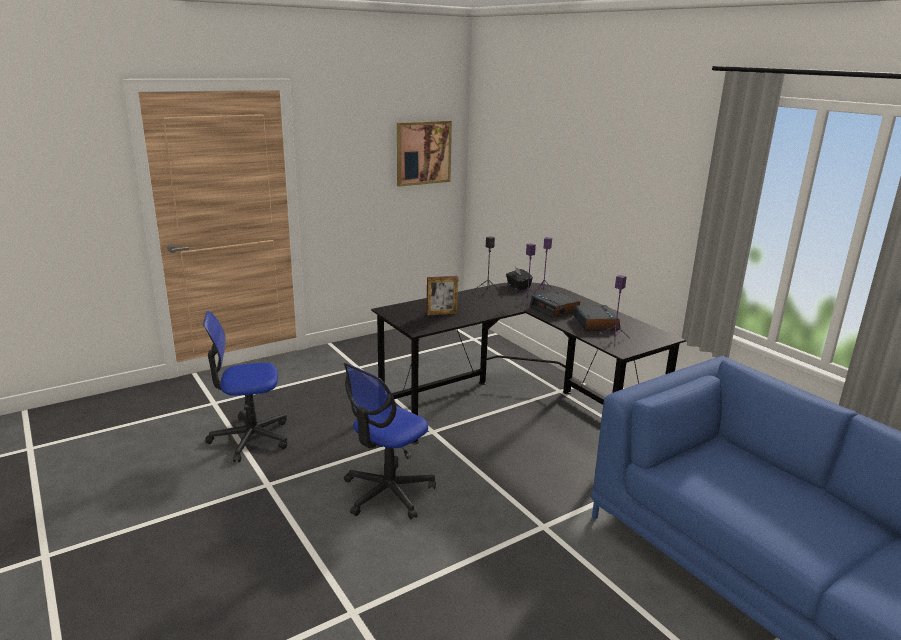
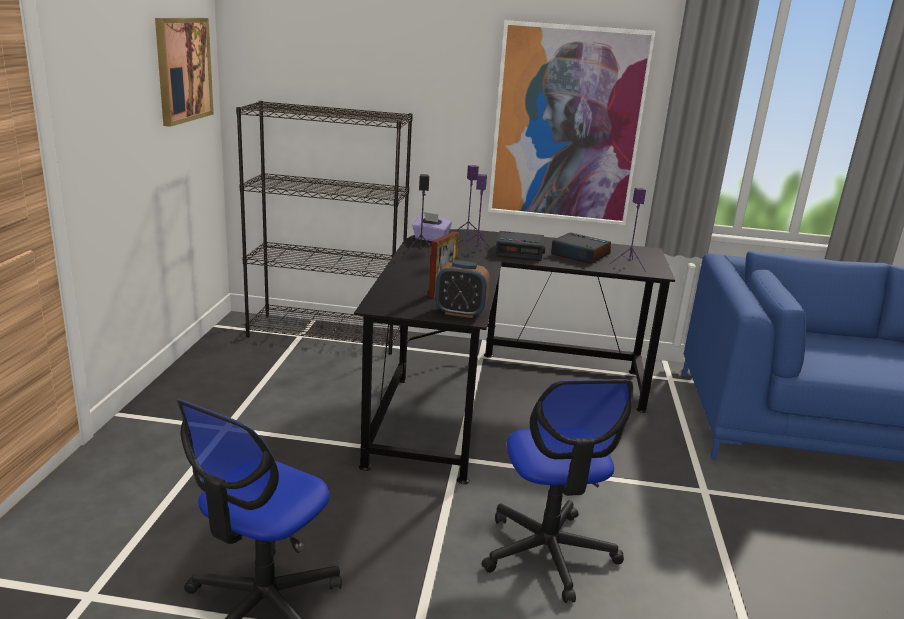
camera: 50 degrees left, 0 degrees up
black tissue box [506,267,533,290] -> purple tissue box [412,212,452,241]
none -> black bookcase [236,101,413,354]
none -> alarm clock [435,260,490,318]
none -> picture [488,20,656,225]

